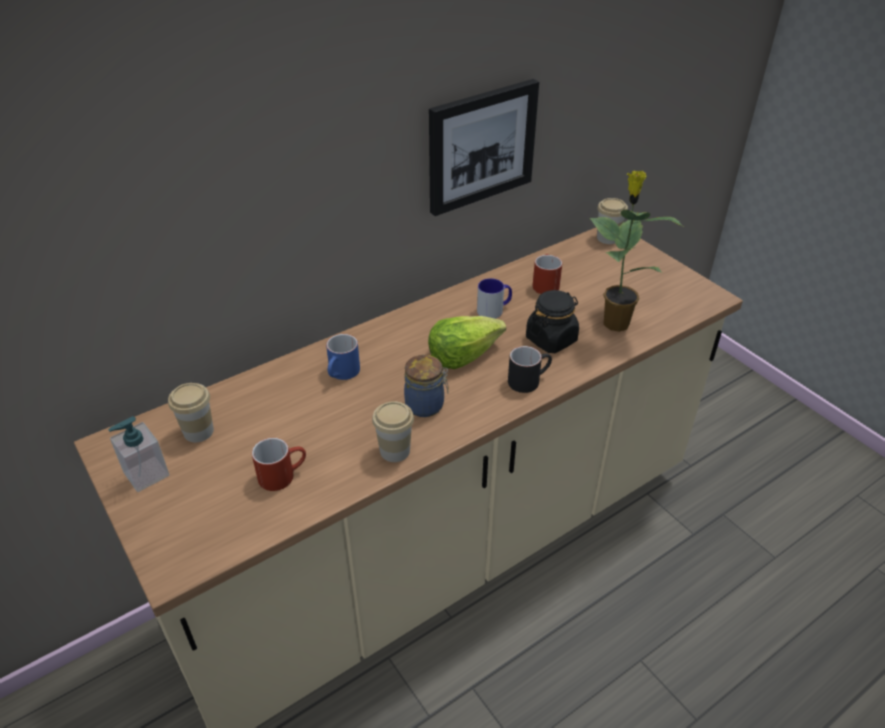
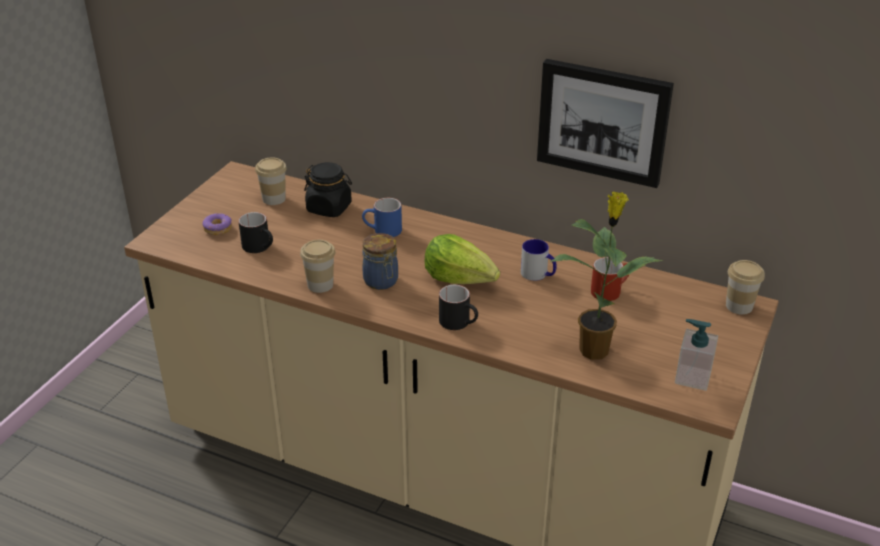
camera: 60 degrees right, 5 degrees down
soap dispenser [108,416,170,492] -> soap dispenser moved to [675,319,718,391]
red mug [252,438,306,491] -> black mug [238,212,273,253]
black jar [526,290,579,353] -> black jar moved to [304,162,352,217]
none -> donut [202,213,232,236]

